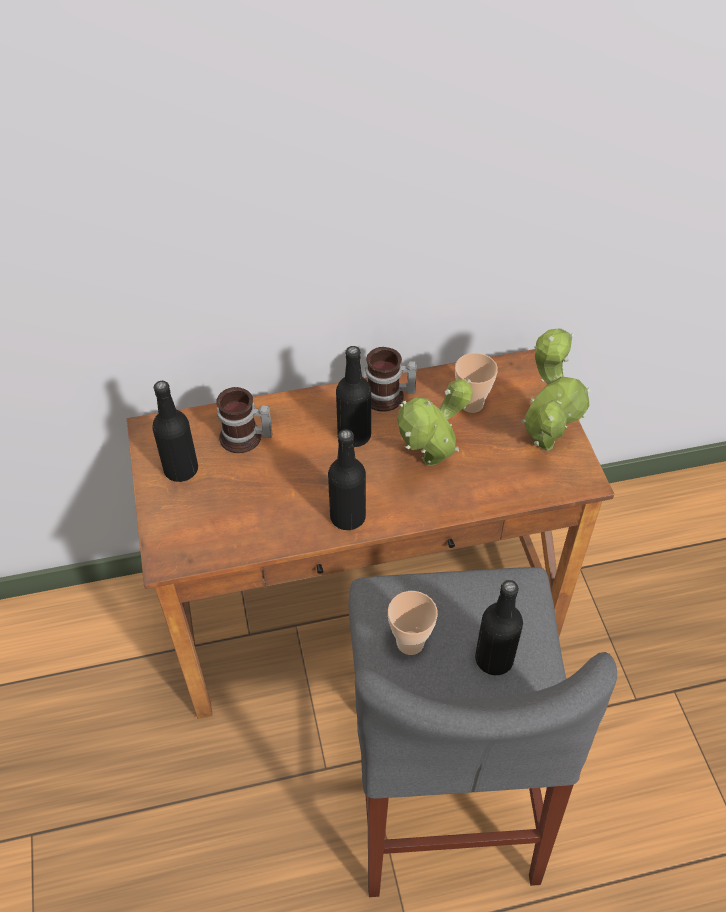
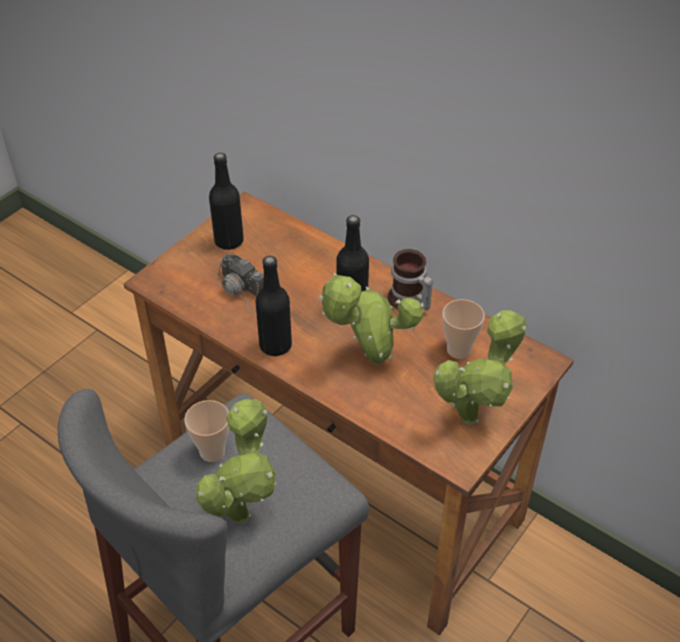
camera: 50 degrees right, 5 degrees down
mug [216,387,272,453] -> none
black bottle [475,580,523,675] -> potted plant [196,399,276,523]
none -> camera [214,254,264,313]

